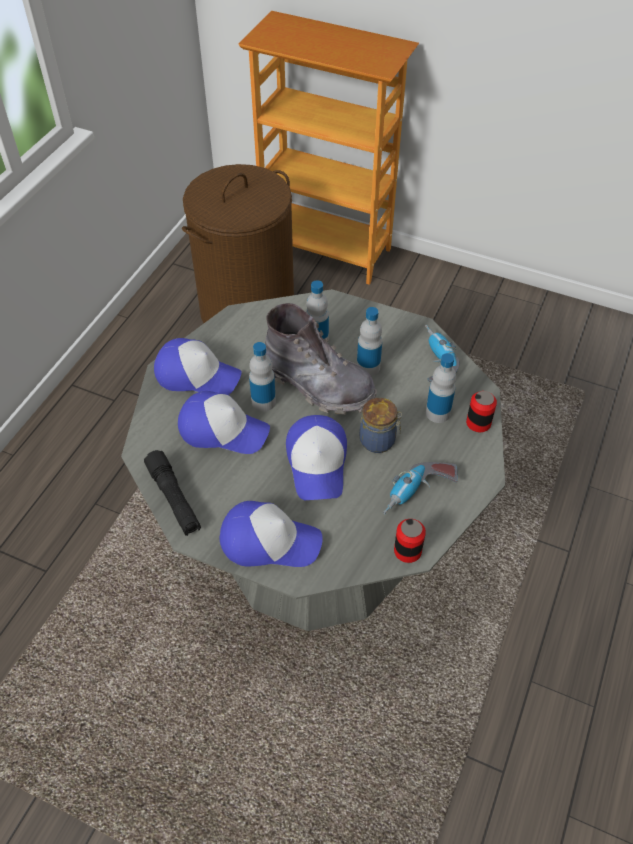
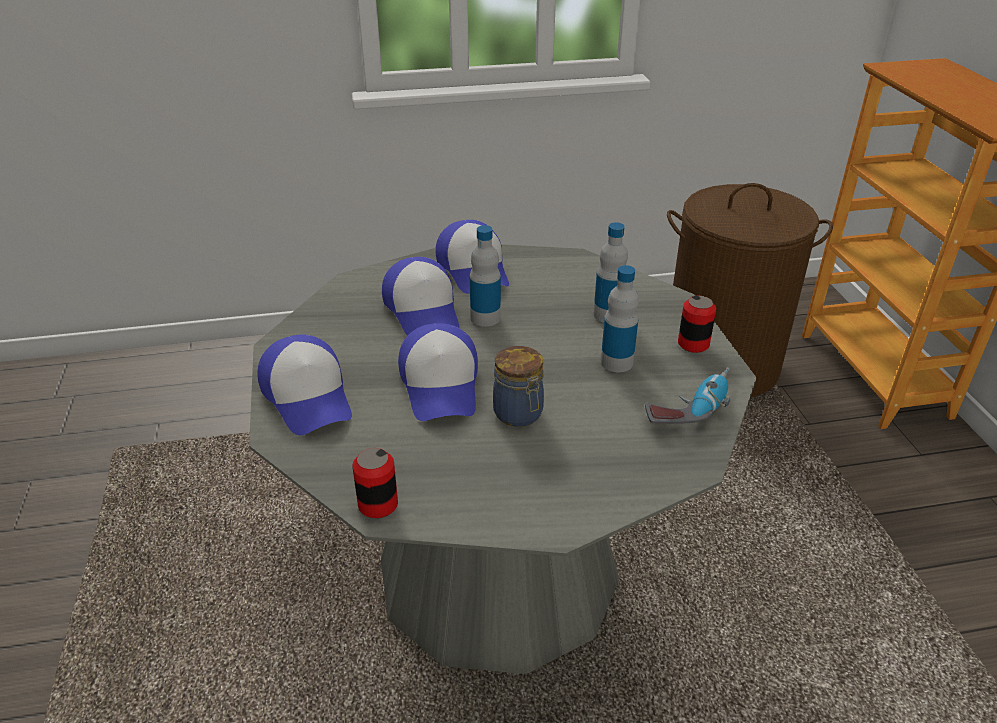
camera: 55 degrees right, 15 degrees down
black flashlight [144,450,201,536] -> none
grey boot [265,303,377,415] -> none
cap [286,415,347,500] -> cap turned 60 degrees counterclockwise [398,323,478,421]
power drill [383,462,458,514] -> none
bottle [426,353,456,423] -> none
can [466,391,497,432] -> can moved to [678,296,716,353]

